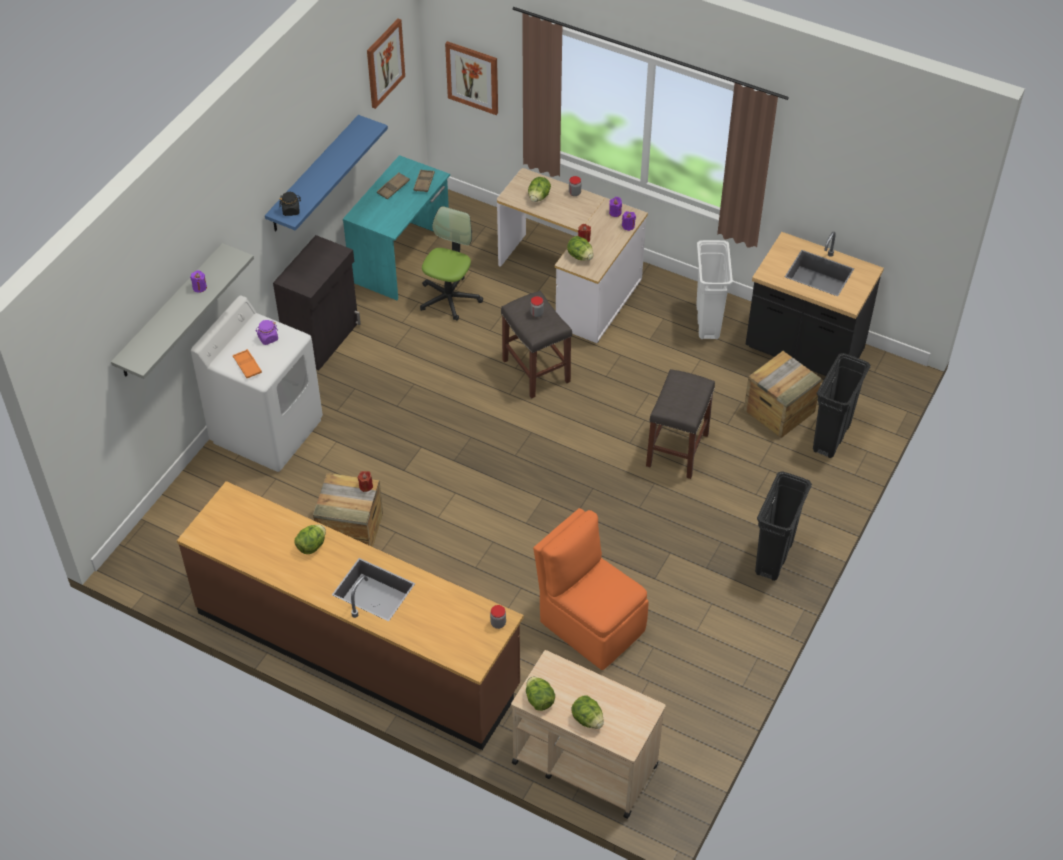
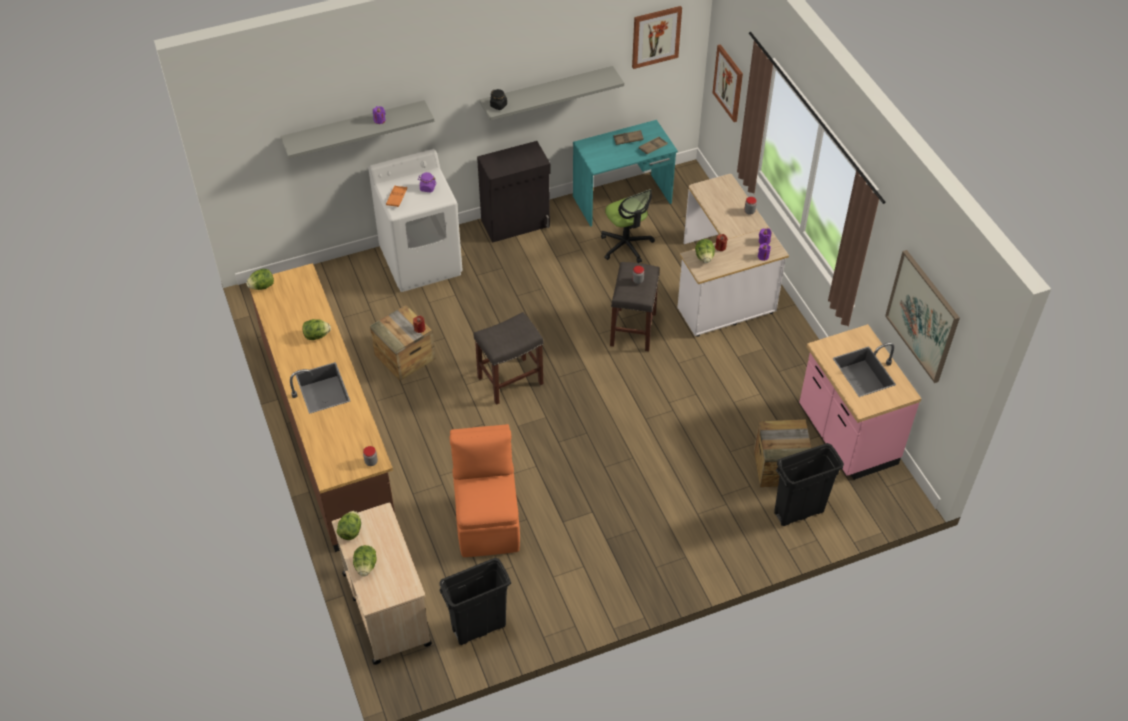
camera: 40 degrees right, 0 degrees up
blue shelf [265,115,388,232] -> grey shelf [480,66,624,120]
office chair [420,206,483,321] -> office chair turned 90 degrees clockwise [601,189,655,263]
lettuce [528,177,551,202] -> lettuce moved to [246,269,274,290]
grey stool [646,369,715,479] -> grey stool moved to [474,312,544,405]
white trash can [696,240,733,339] -> none
black counter [746,232,884,376] -> pink counter [799,324,922,480]
black trash can [755,471,812,581] -> black trash can moved to [439,558,511,645]
none -> picture [885,250,960,383]

